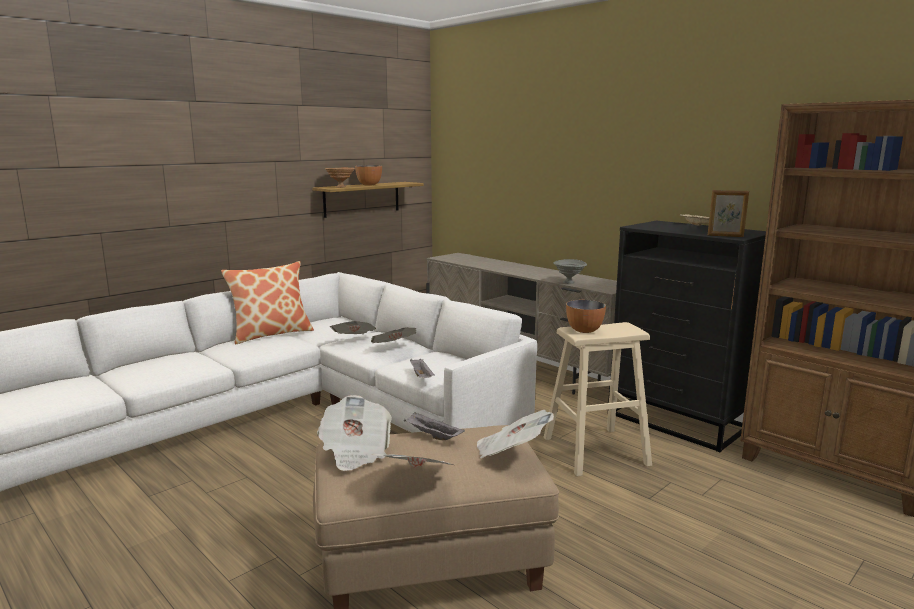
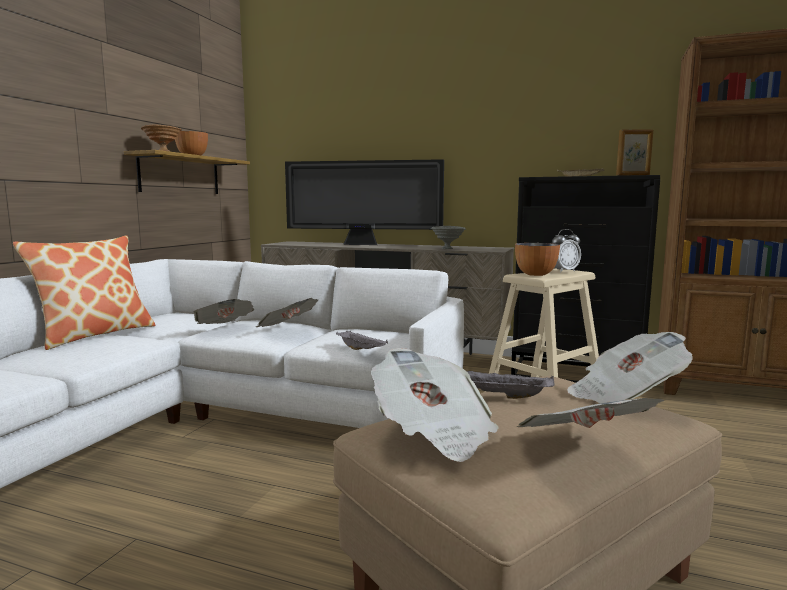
camera: 25 degrees left, 5 degrees down
none -> television [285,159,444,245]
none -> alarm clock [552,229,581,272]

